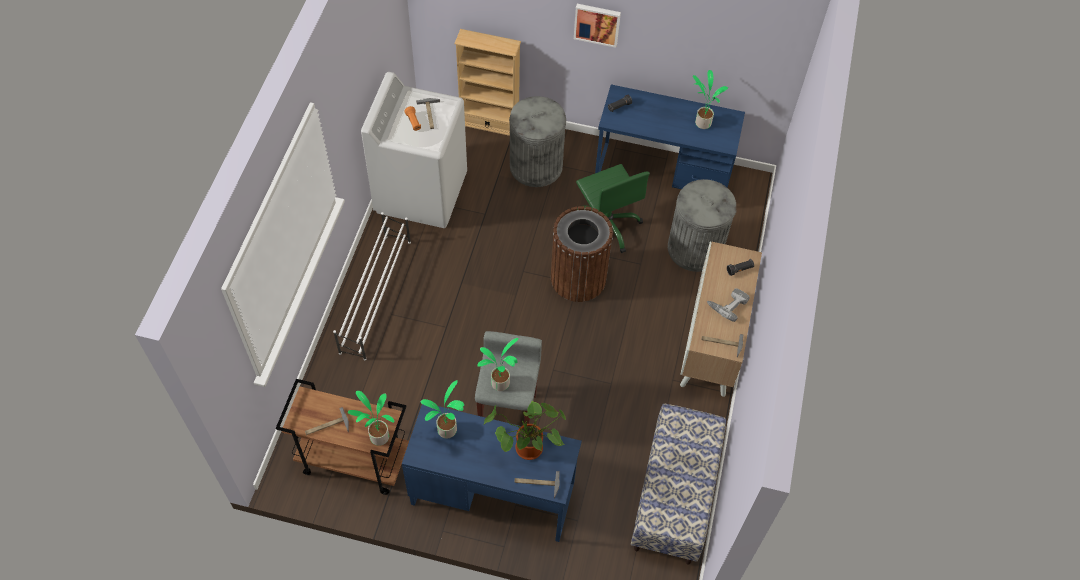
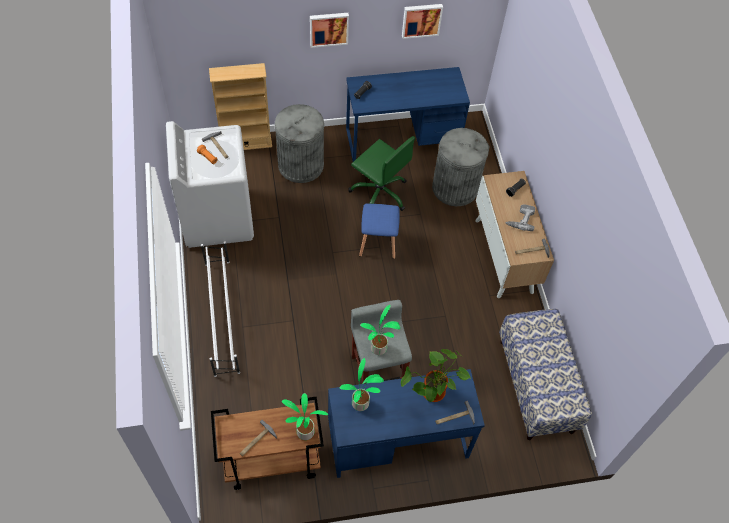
camera: 25 degrees left, 0 degrees up
brown trash can [551,206,613,302] -> blue stool [359,204,400,259]
potted plant [693,70,728,129] -> none
none -> picture [402,4,443,39]

